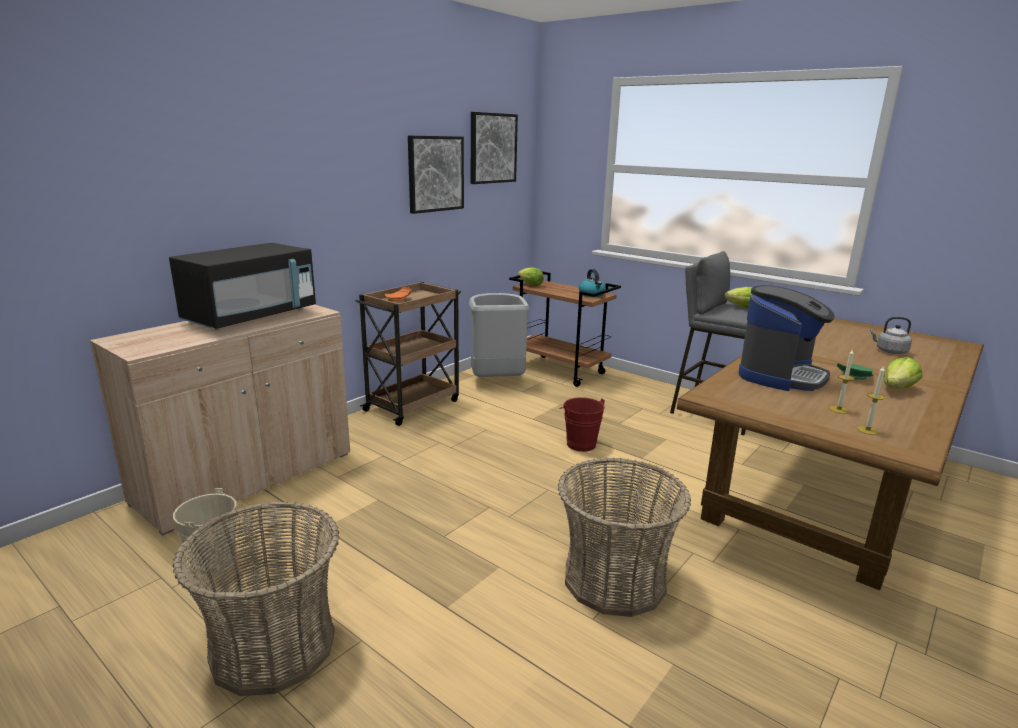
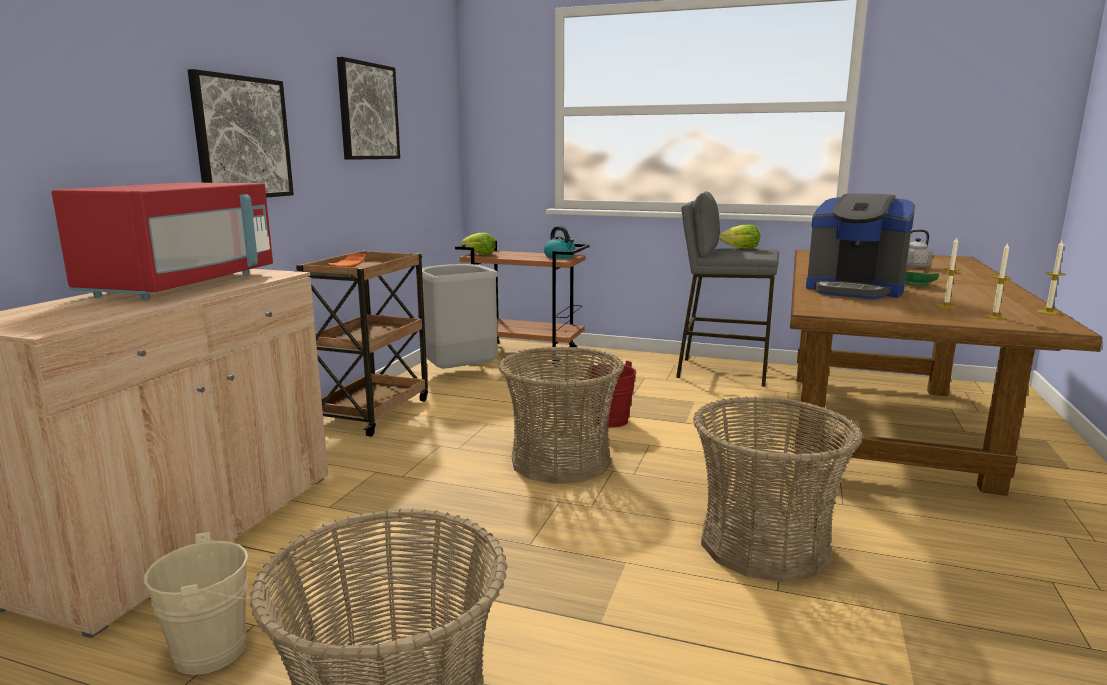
camera: 20 degrees left, 5 degrees down
black microwave [169,243,316,330] -> red microwave [51,182,273,300]
picture [471,112,518,184] -> picture moved to [188,69,294,198]
coffee machine [738,285,835,391] -> coffee machine turned 105 degrees clockwise [806,194,915,299]
lettuce [883,357,922,389] -> none
none -> basket [498,346,624,484]
none -> candle [1037,241,1066,315]

